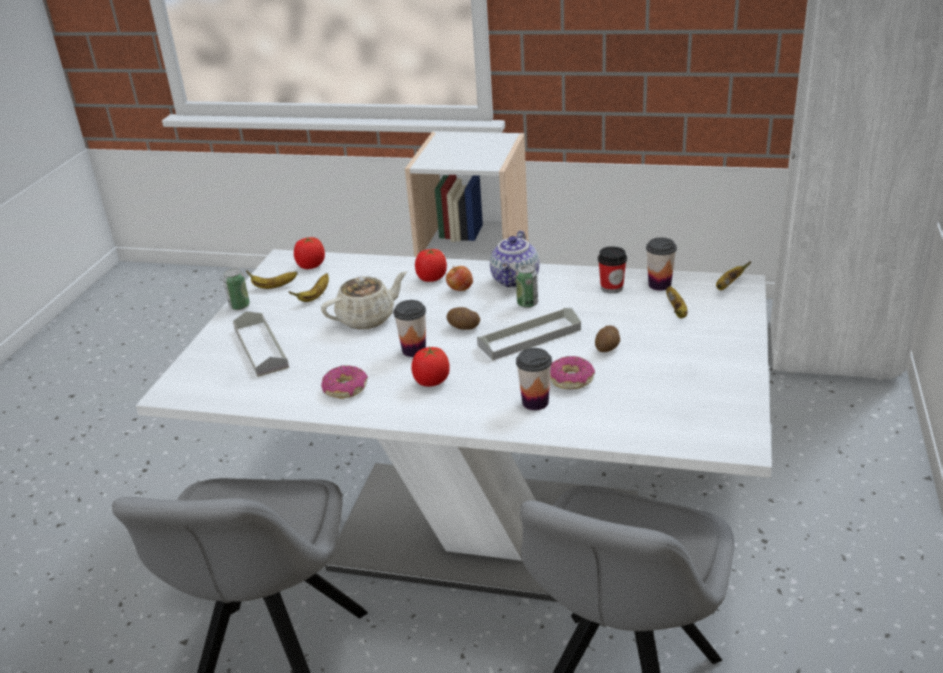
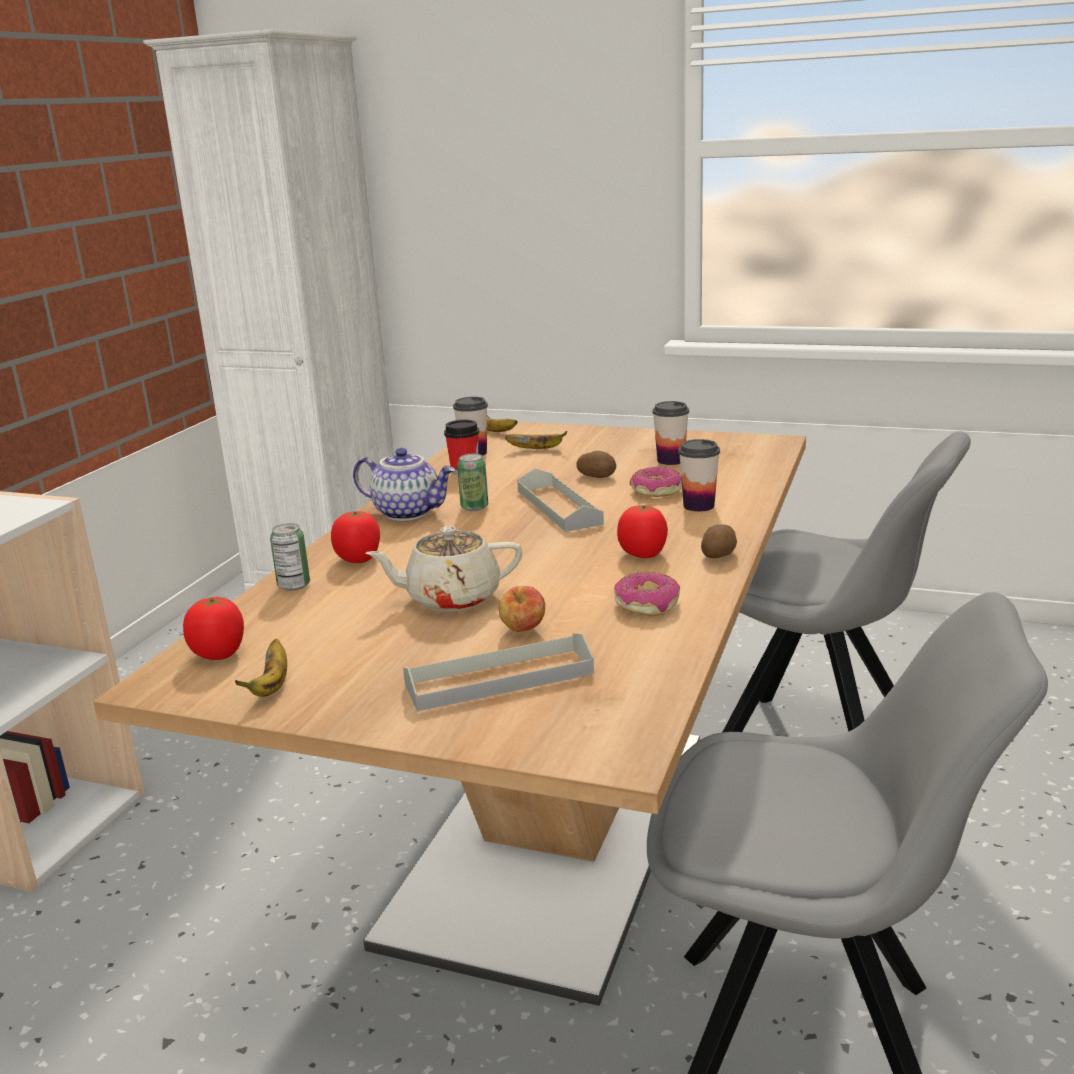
camera: 85 degrees left, 10 degrees down
white dining table [136,249,772,602] -> brown dining table [93,422,806,1006]
can [223,268,250,310] -> can moved to [270,523,310,591]
banana [289,273,329,302] -> none
beige teapot [321,271,407,329] -> beige teapot turned 75 degrees counterclockwise [365,526,523,612]
cup [393,300,426,357] -> cup moved to [652,401,689,465]
apple [446,266,473,291] -> apple moved to [499,586,545,632]
potato [446,307,480,330] -> potato moved to [701,524,737,558]

